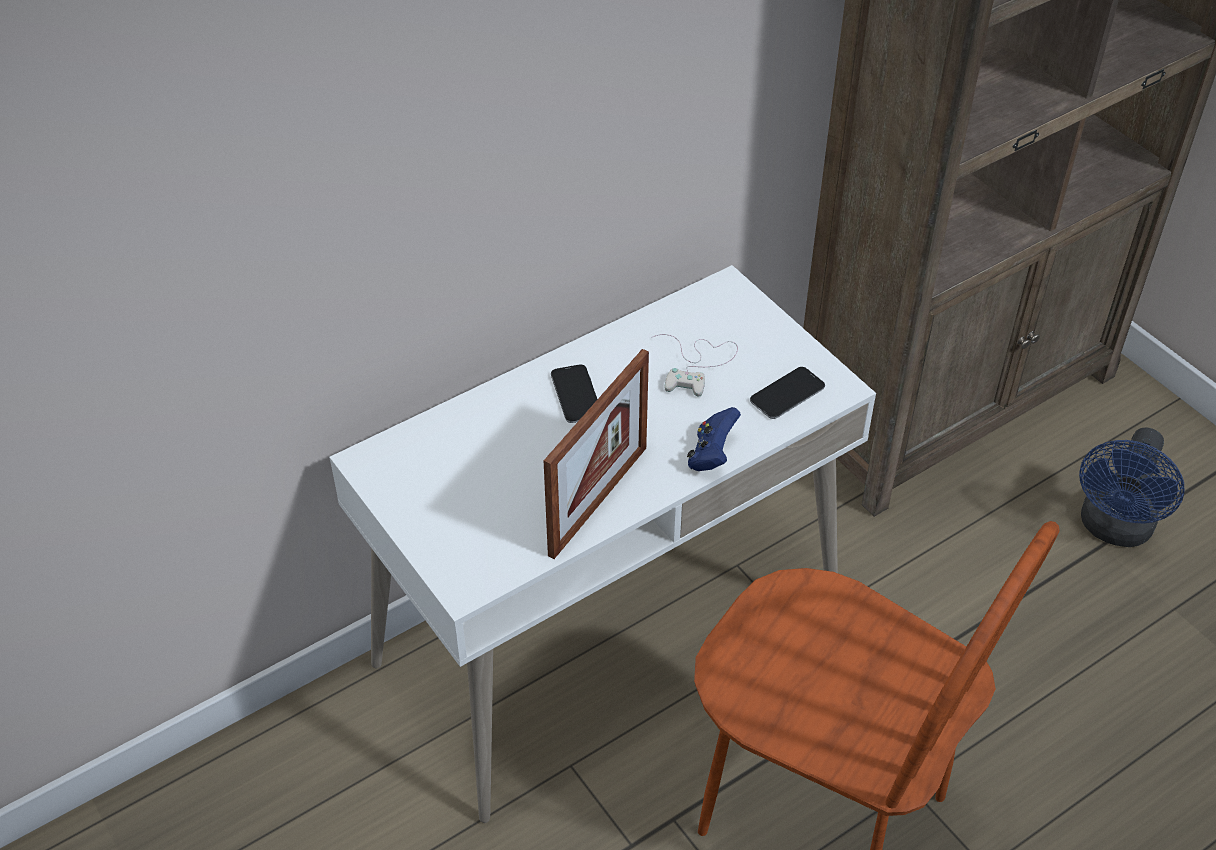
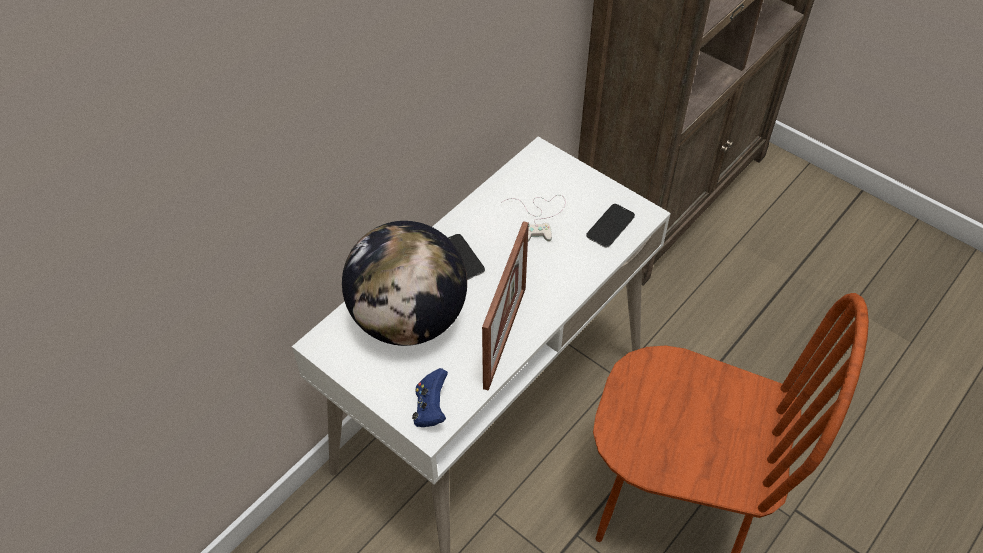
camera: 15 degrees left, 5 degrees up
blue game controller [687,407,741,471] -> blue game controller moved to [412,368,448,427]
blue fan [1079,427,1184,547] -> none
none -> globe [342,221,467,346]

